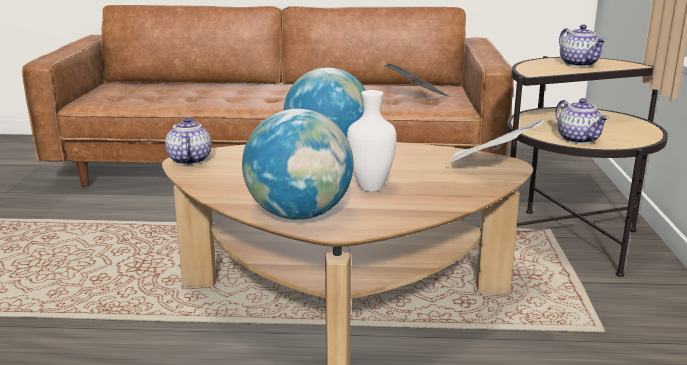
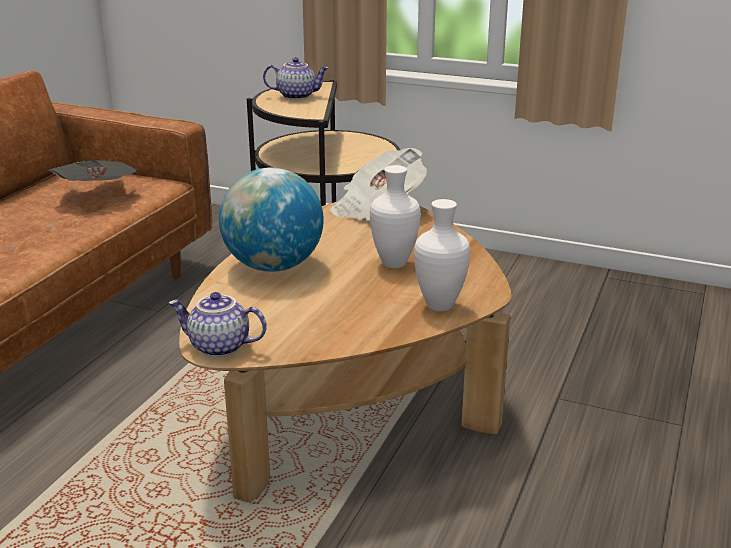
camera: 70 degrees left, 5 degrees up
globe [242,109,353,220] -> white vase [414,199,470,312]
teapot [555,98,609,144] -> none

